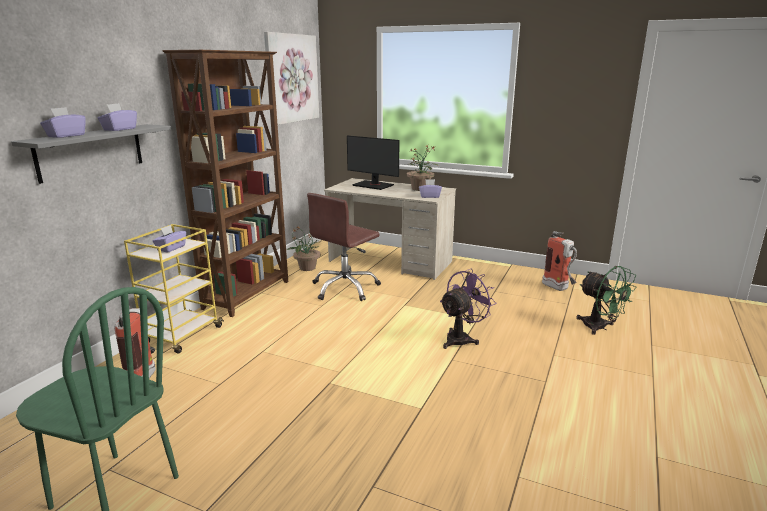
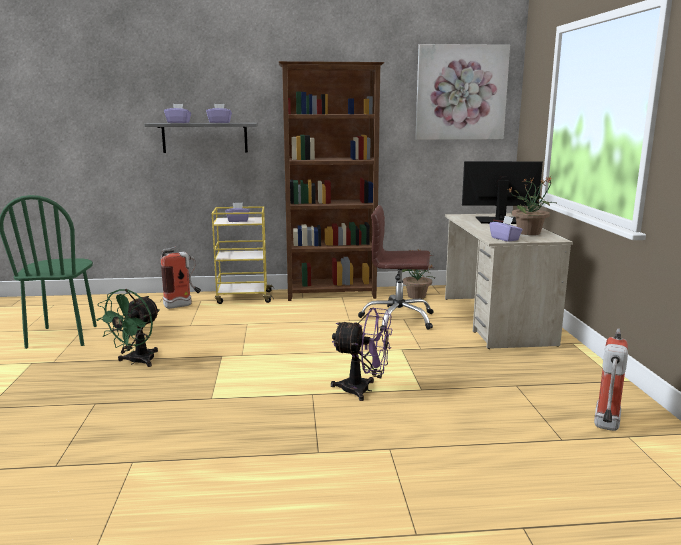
camera: 60 degrees right, 5 degrees down
monitor [347,135,399,190] -> monitor turned 90 degrees clockwise [462,161,543,224]
green fan [576,266,637,335] -> green fan moved to [96,289,160,367]

